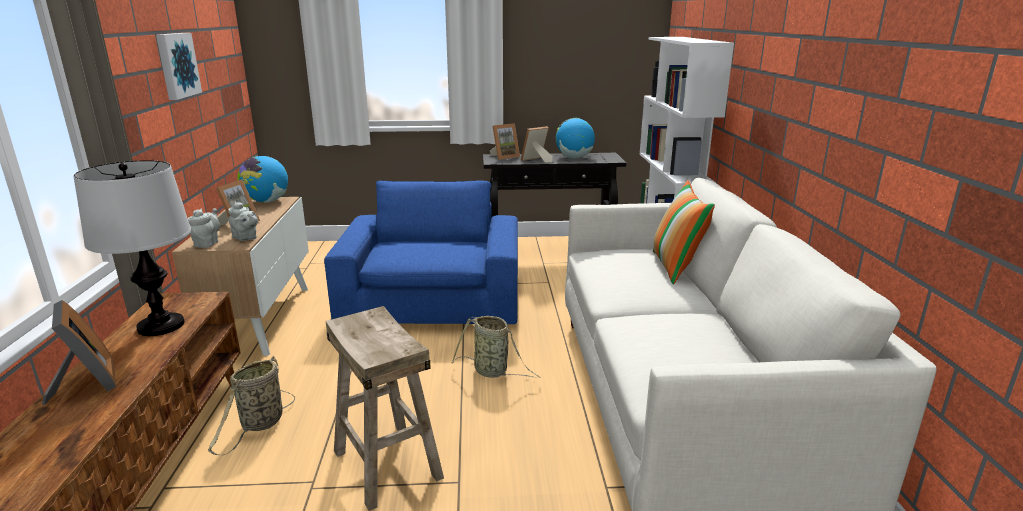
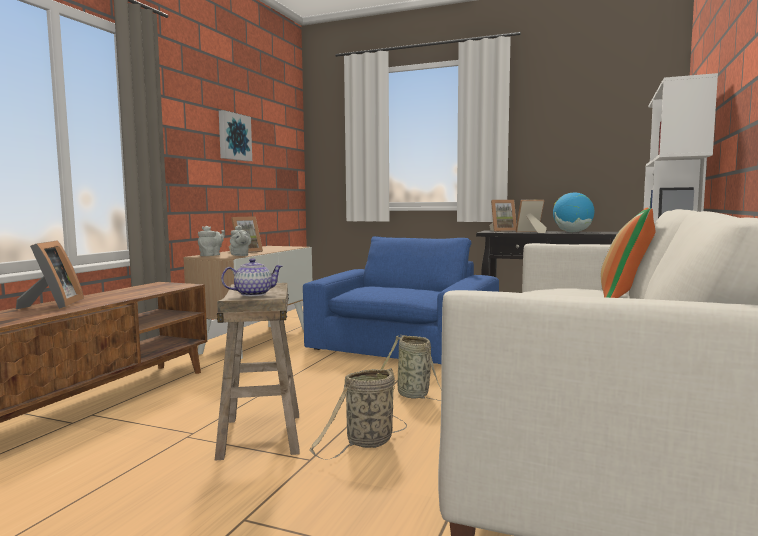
camera: 25 degrees right, 15 degrees down
table lamp [74,160,191,336] -> none
basket [208,356,295,455] -> basket moved to [310,368,407,460]
globe [238,156,288,203] -> none
none -> teapot [221,258,283,296]

